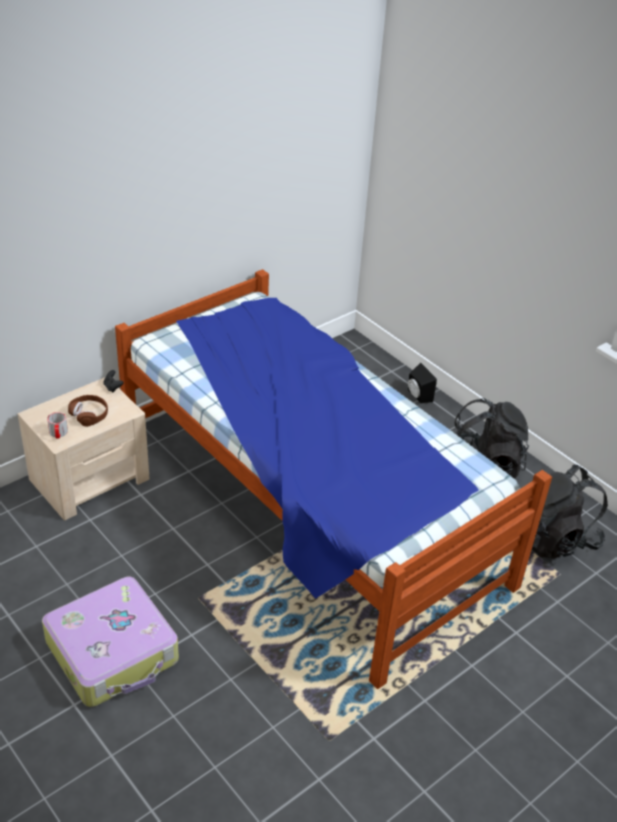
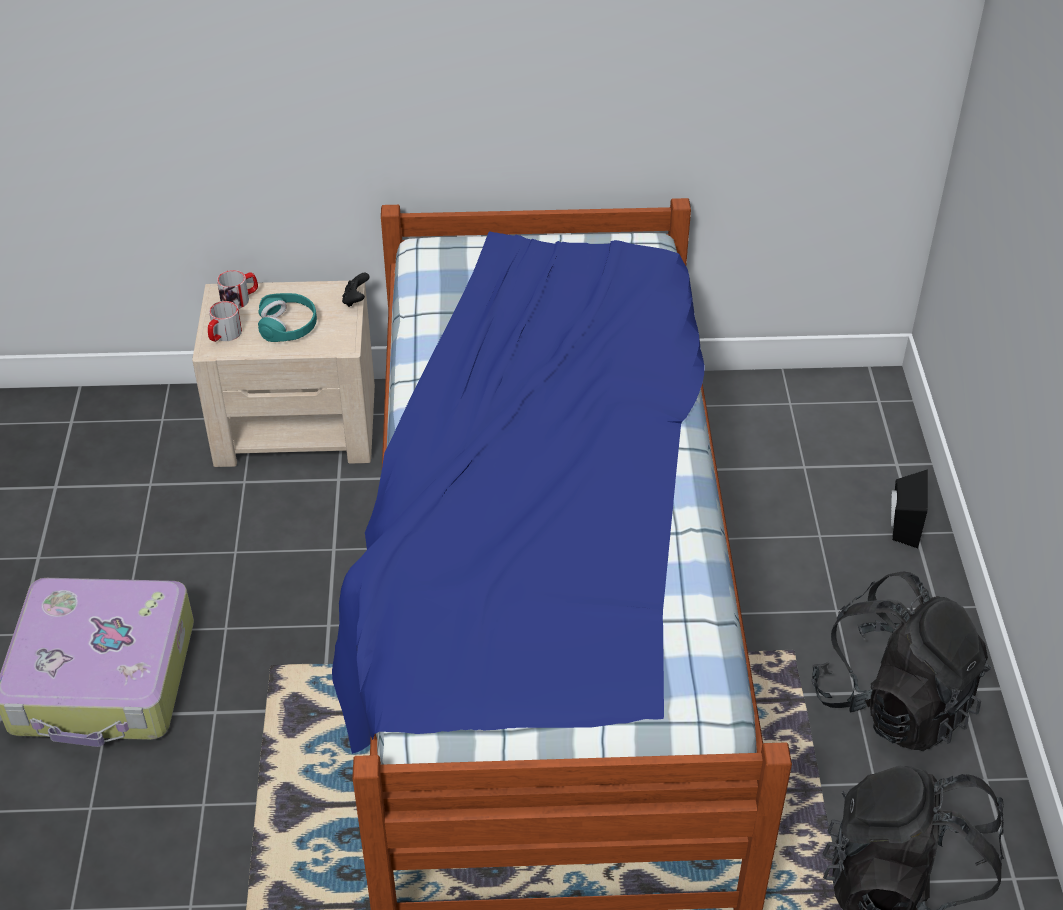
camera: 40 degrees right, 5 degrees up
brown headphones [68,395,108,427] -> turquoise headphones [258,293,317,342]
none -> mug [217,270,258,309]

